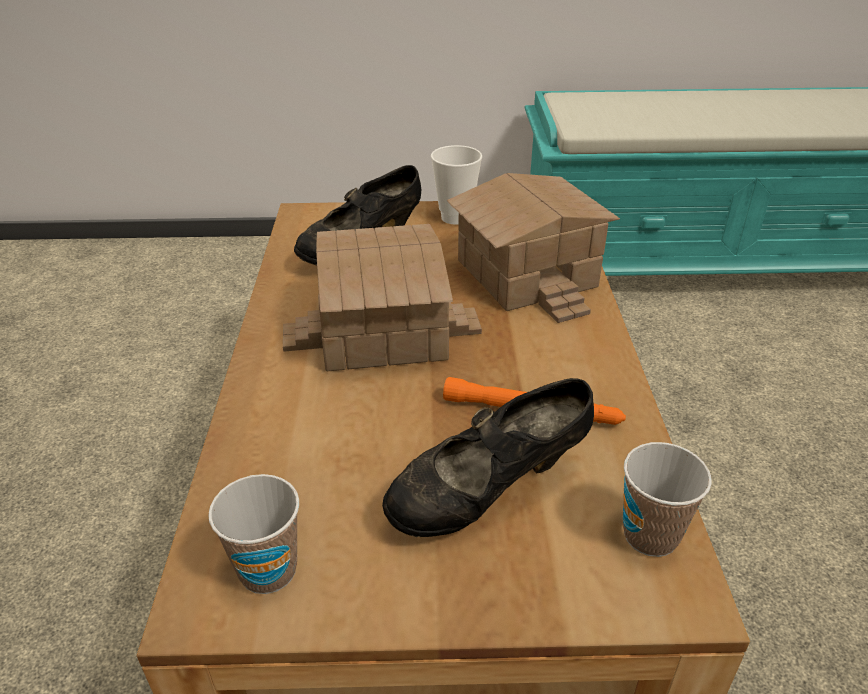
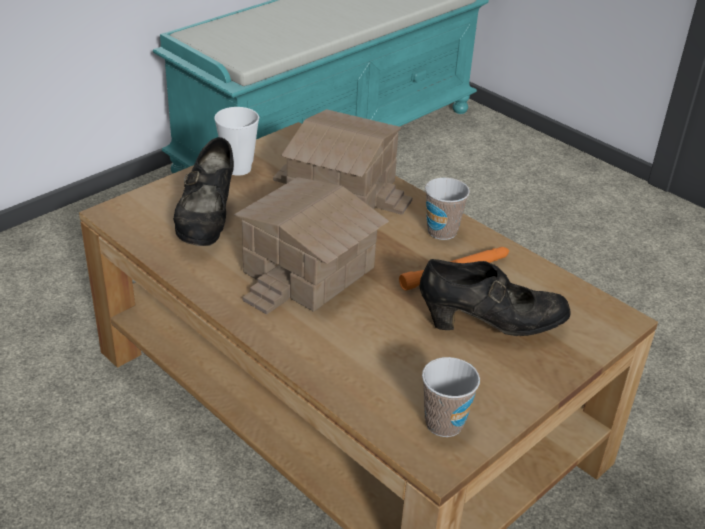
camera: 45 degrees left, 0 degrees up
black shoe [382,378,594,537] -> black shoe turned 105 degrees counterclockwise [419,259,571,336]
cup [623,442,712,557] -> cup moved to [425,178,470,240]

